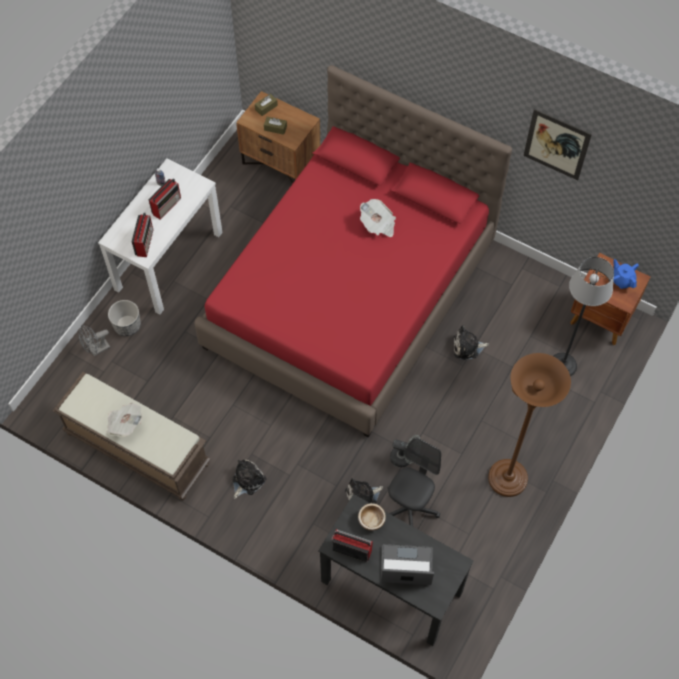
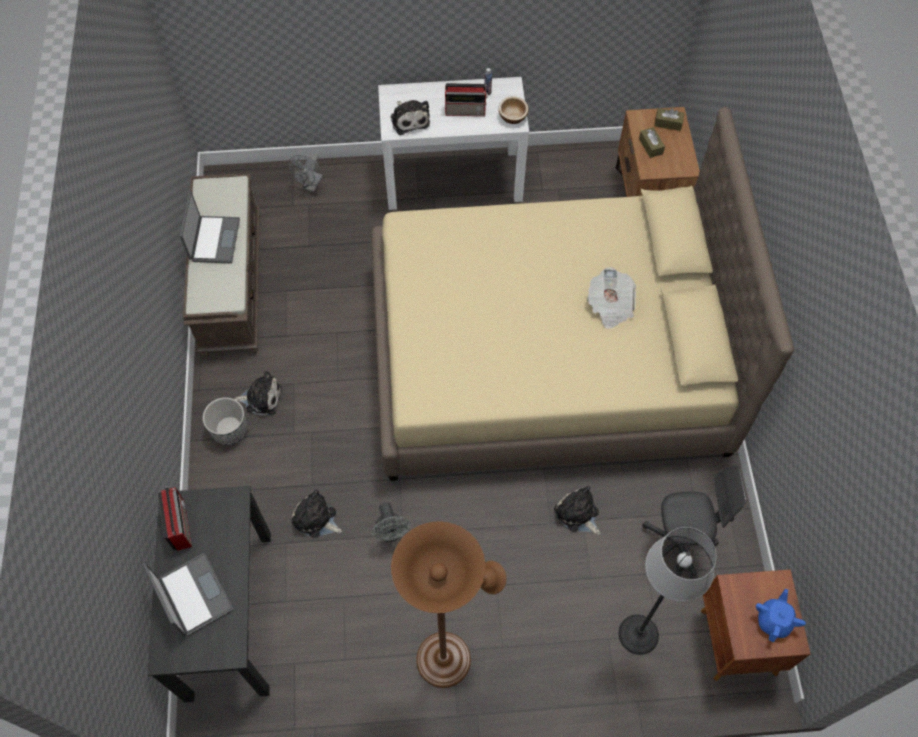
camera: 55 degrees right, 0 degrees up
grey fan [79,325,110,357] -> grey fan turned 90 degrees counterclockwise [288,154,323,192]
newspaper [107,403,142,437] -> laptop [180,191,240,263]
planter [108,300,141,336] -> planter moved to [203,397,248,445]
radio [131,212,153,257] -> plush toy [390,100,430,135]
red bed [195,65,512,437] -> beige bed [371,107,794,481]
bowl [358,503,386,531] -> bowl moved to [499,96,529,124]
grey office chair [388,437,441,527] -> grey office chair moved to [642,466,747,579]
picture [523,108,592,180] -> none

